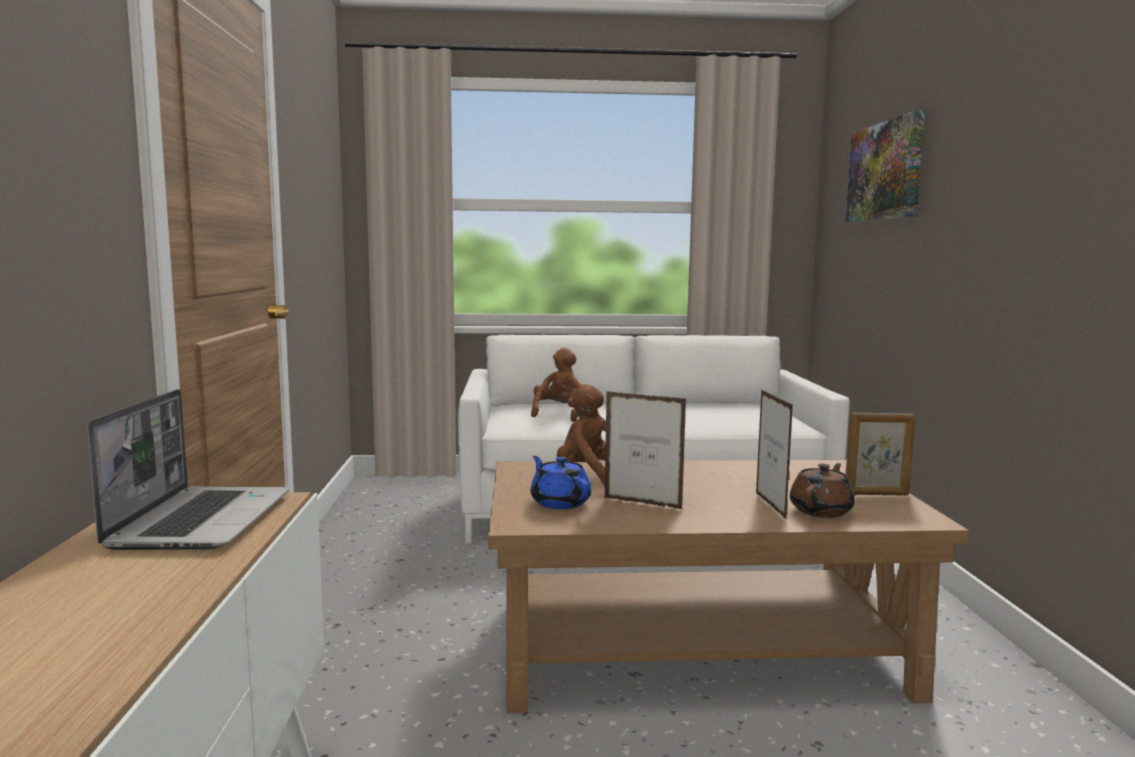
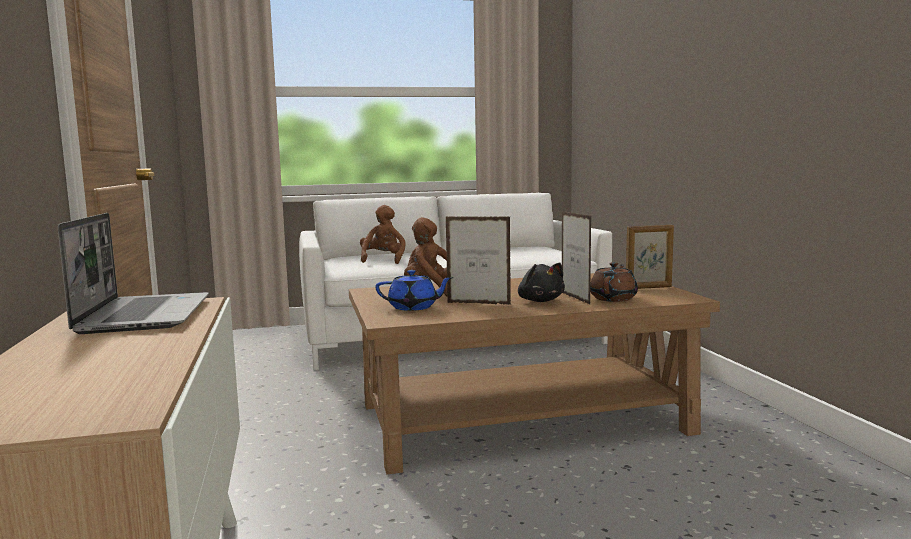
camera: 10 degrees left, 0 degrees up
blue teapot [530,456,591,509] -> blue teapot turned 135 degrees clockwise [375,270,453,311]
picture [845,110,925,222] -> none
none -> black plush toy [518,263,565,302]

